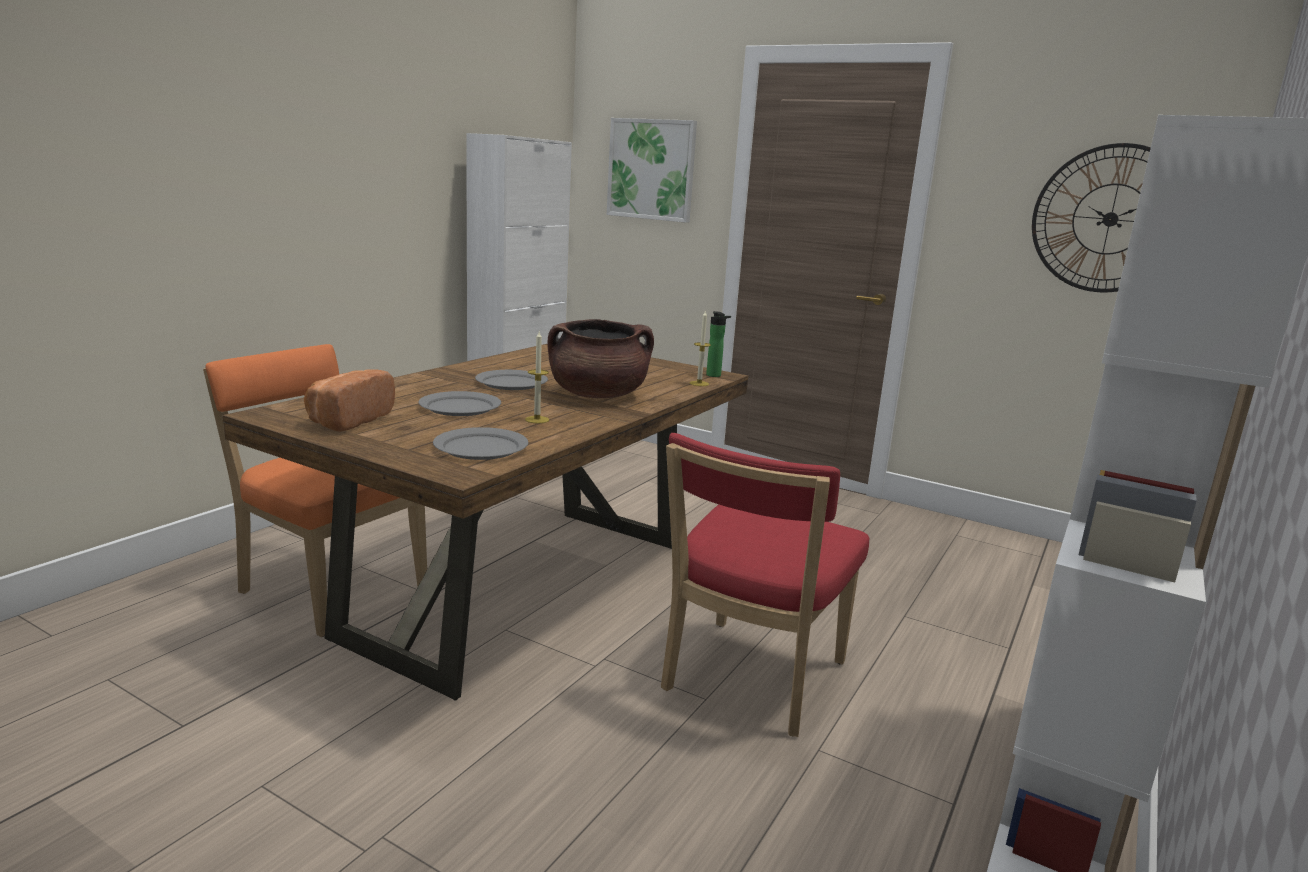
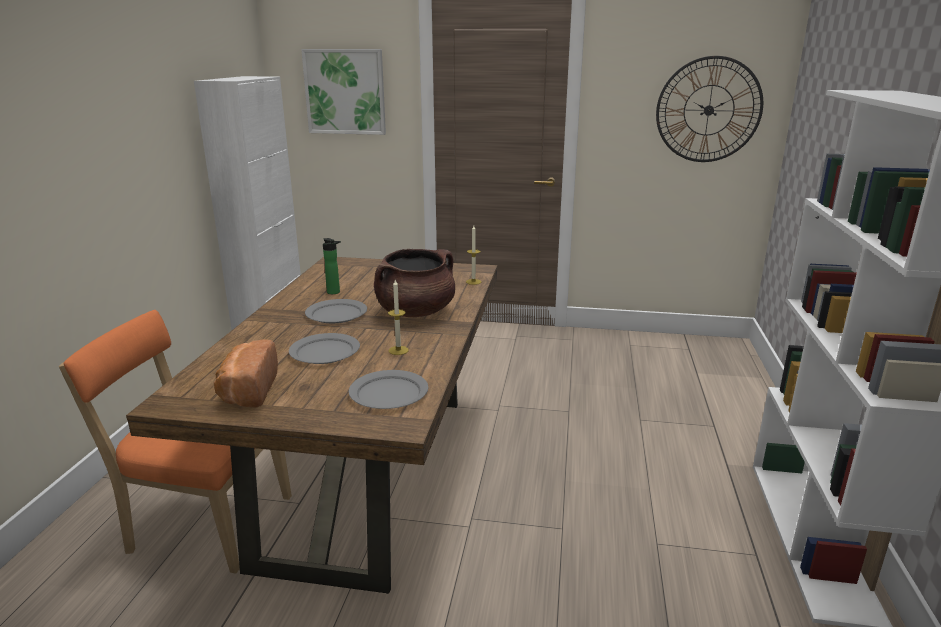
camera: 20 degrees left, 5 degrees up
red chair [661,433,869,737] -> none
bottle [706,311,731,377] -> bottle moved to [323,238,341,294]

